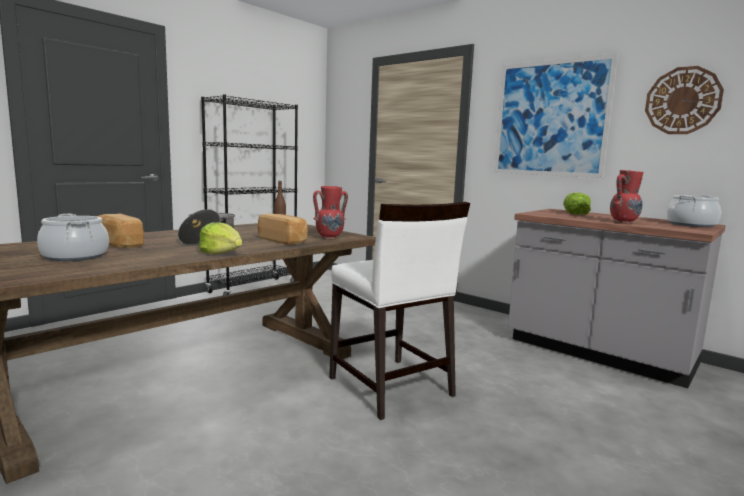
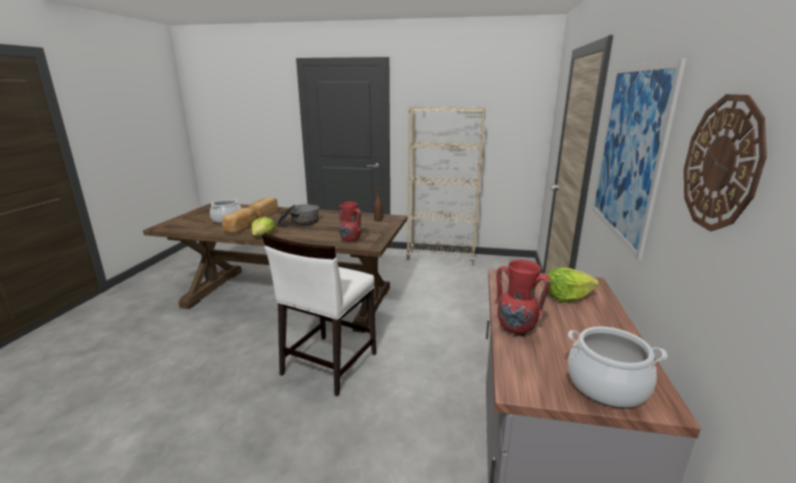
camera: 60 degrees right, 10 degrees up
black bookcase [201,94,298,295] -> beige bookcase [406,106,485,265]
bread [258,214,308,245] -> bread moved to [222,208,257,233]

